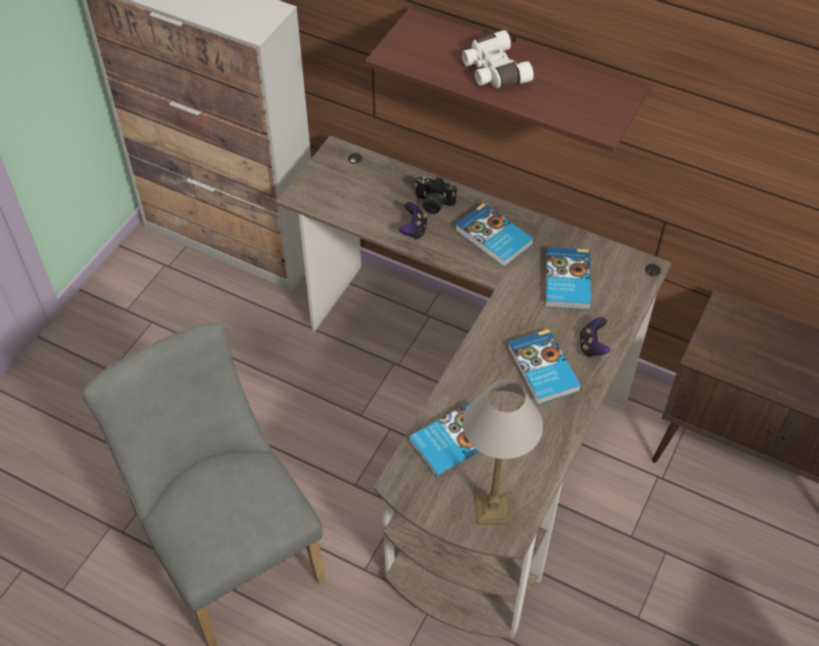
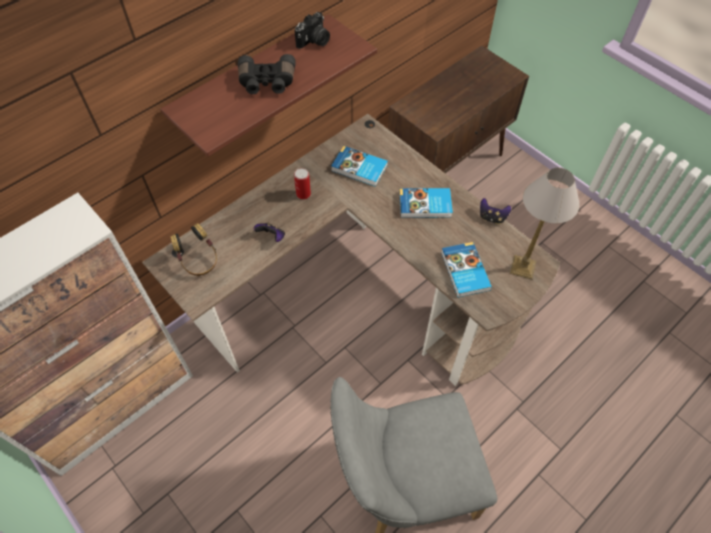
camera: 70 degrees left, 5 degrees up
camera [415,176,457,214] -> camera moved to [295,12,330,49]
book [455,203,534,267] -> can [294,168,311,200]
white binoculars [462,30,534,88] -> black binoculars [238,54,296,94]
game controller [579,317,610,357] -> game controller moved to [480,198,511,224]
none -> headphones [170,223,217,276]

